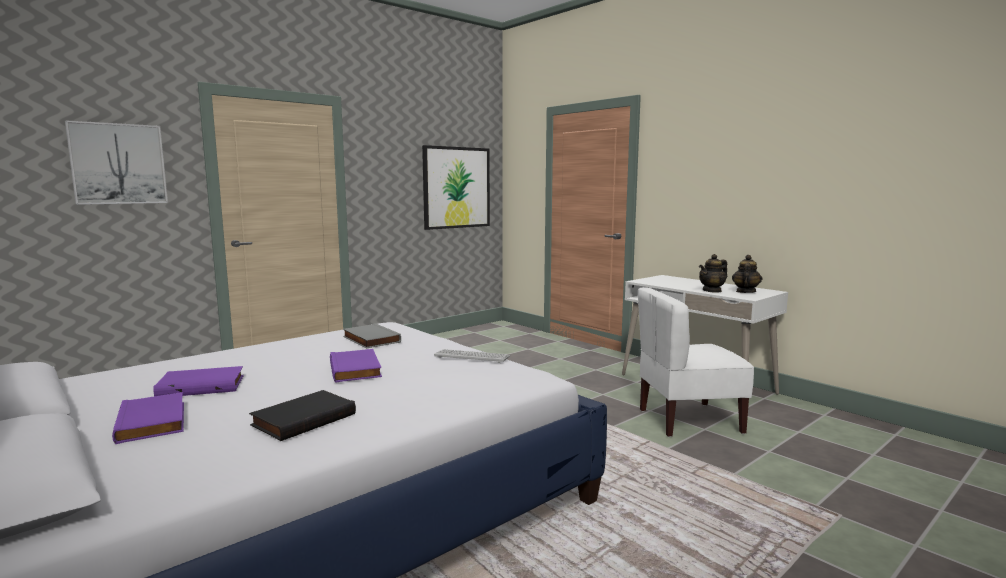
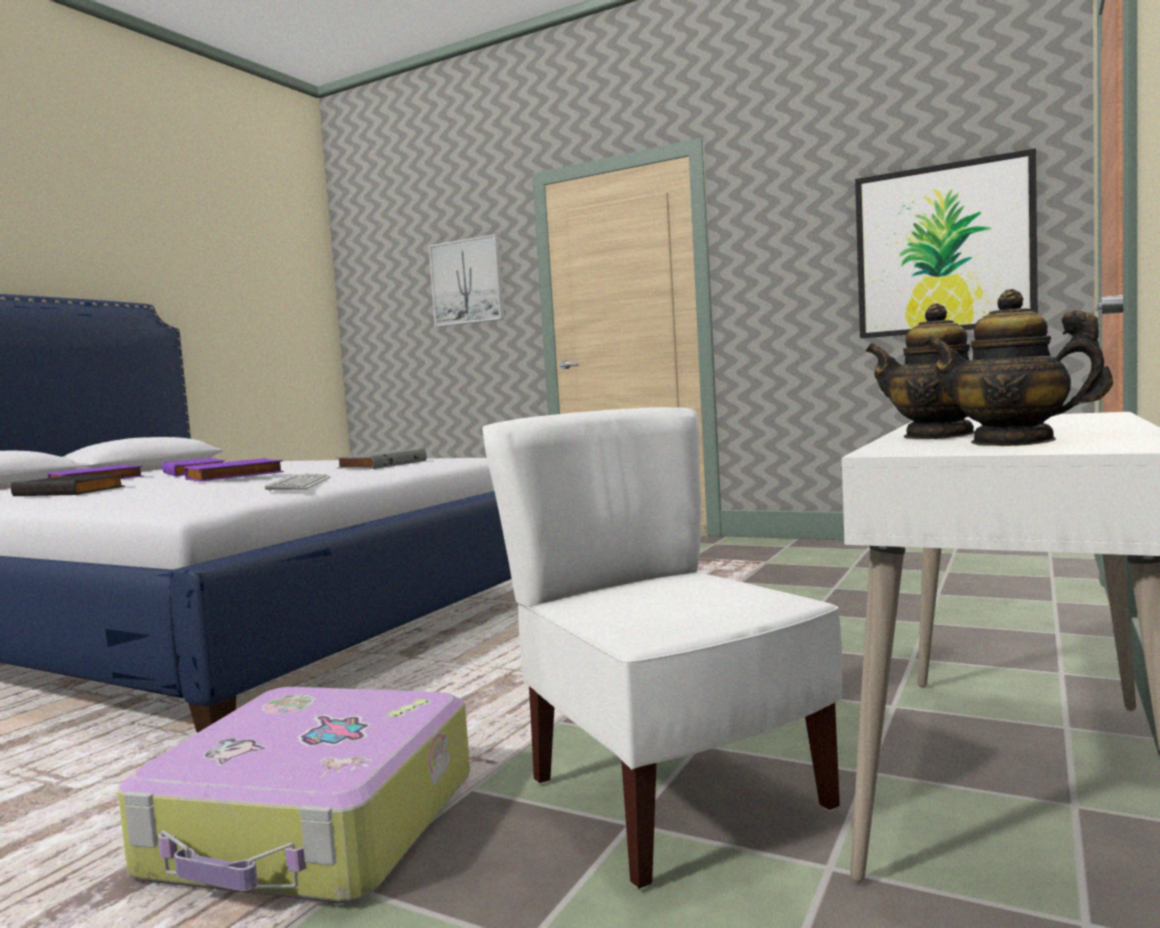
camera: 70 degrees right, 5 degrees down
teapot [732,255,762,293] -> teapot turned 150 degrees counterclockwise [924,289,1113,446]
none -> suitcase [118,687,470,903]

